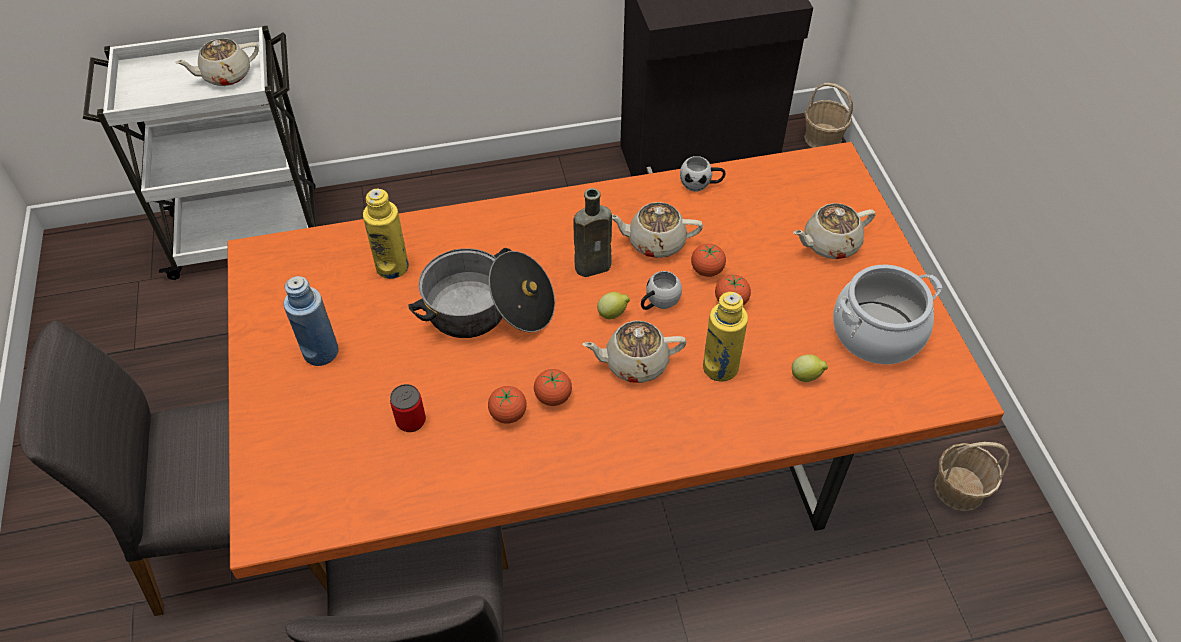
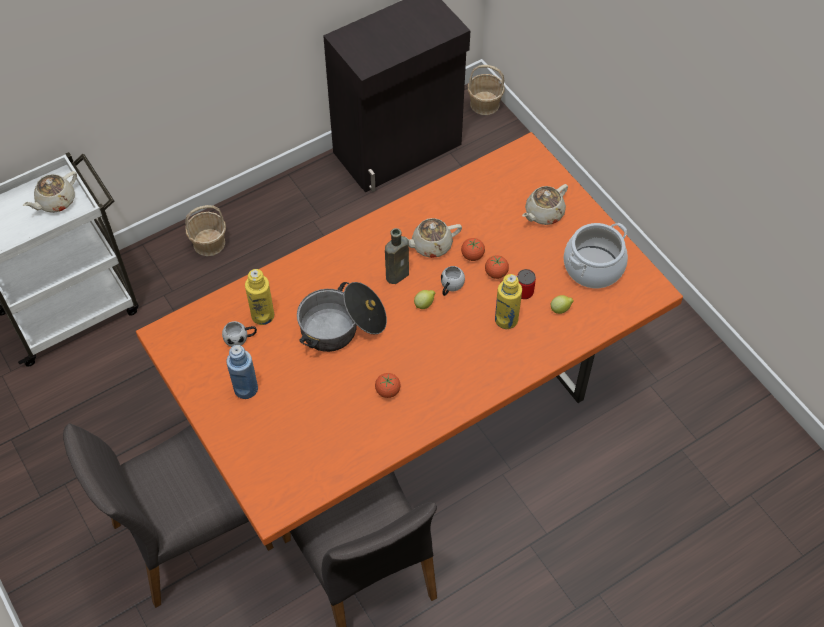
camera: 20 degrees left, 5 degrees up
can [390,384,426,432] -> can moved to [517,269,536,299]
tomato [534,369,572,406] -> none
beige teapot [582,321,687,383] -> none
white mug [680,156,725,192] -> white mug moved to [222,321,257,347]
basket [935,442,1009,511] -> basket moved to [185,205,226,256]

